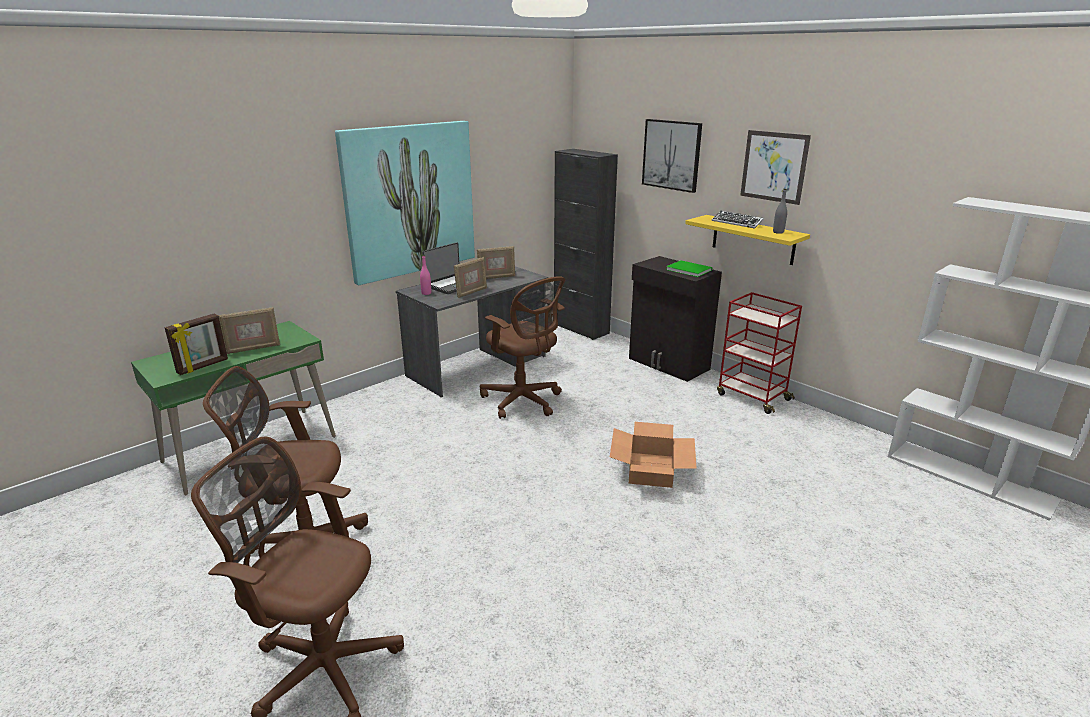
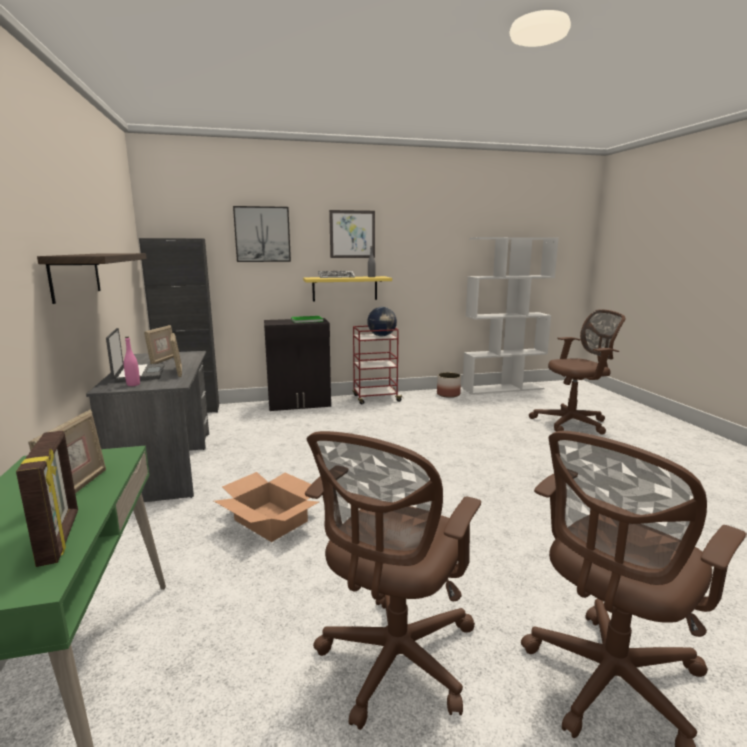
camera: 60 degrees left, 10 degrees down
picture [335,121,475,285] -> shelf [37,253,147,304]
brown office chair [480,276,565,419] -> brown office chair moved to [529,309,625,435]
cardboard box [610,422,697,488] -> cardboard box moved to [214,472,319,542]
none -> globe [367,307,397,336]
none -> planter [437,372,461,398]

